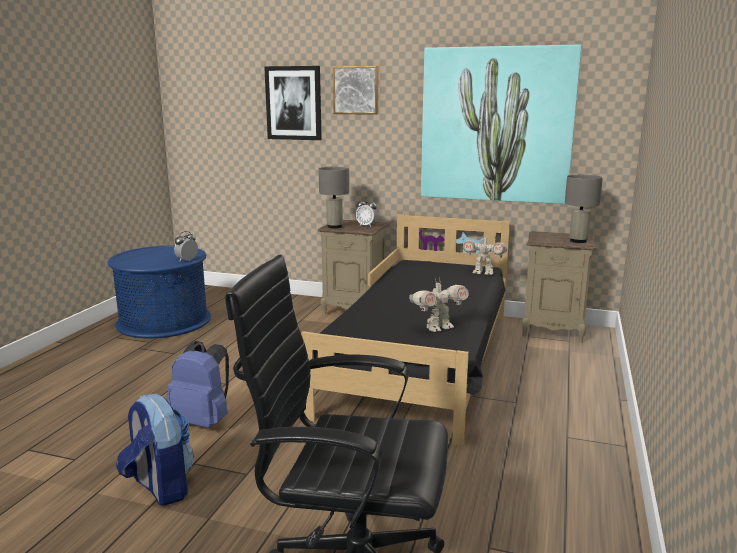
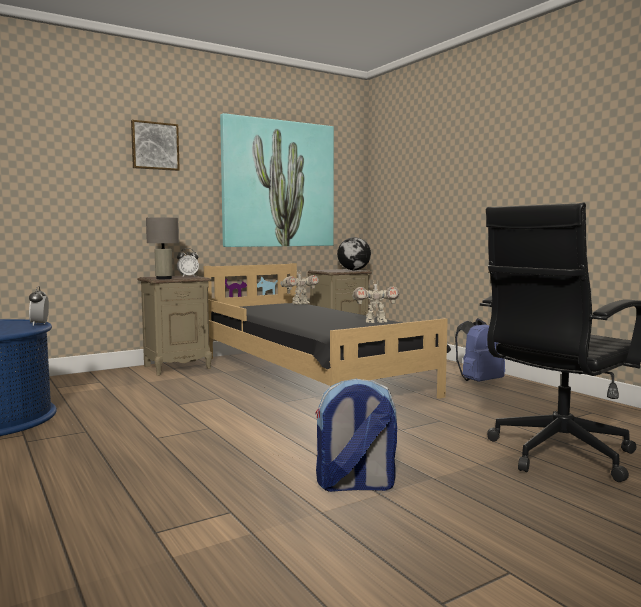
camera: 50 degrees left, 10 degrees down
blue backpack [166,341,229,428] -> blue backpack moved to [455,318,505,382]
picture [264,66,322,140] -> none
toy robot [409,279,469,332] -> toy robot turned 75 degrees clockwise [353,280,399,323]
grey table lamp [565,175,603,243] -> globe [337,237,371,270]

